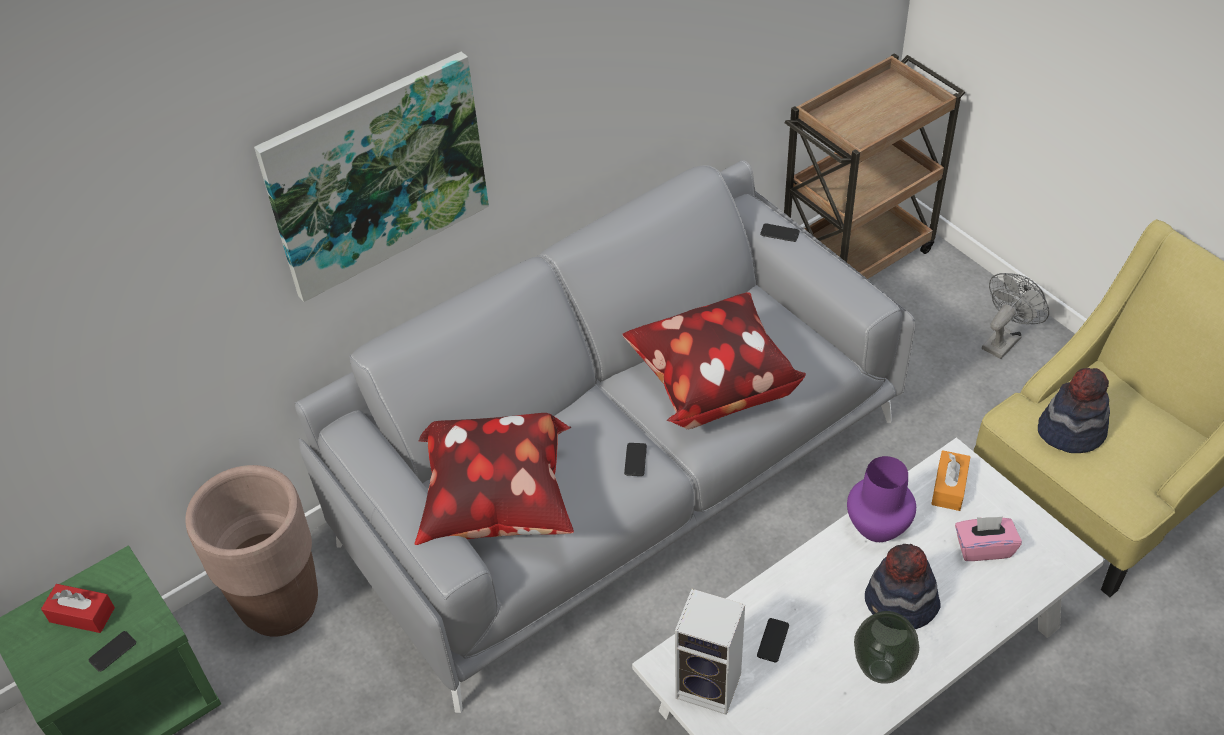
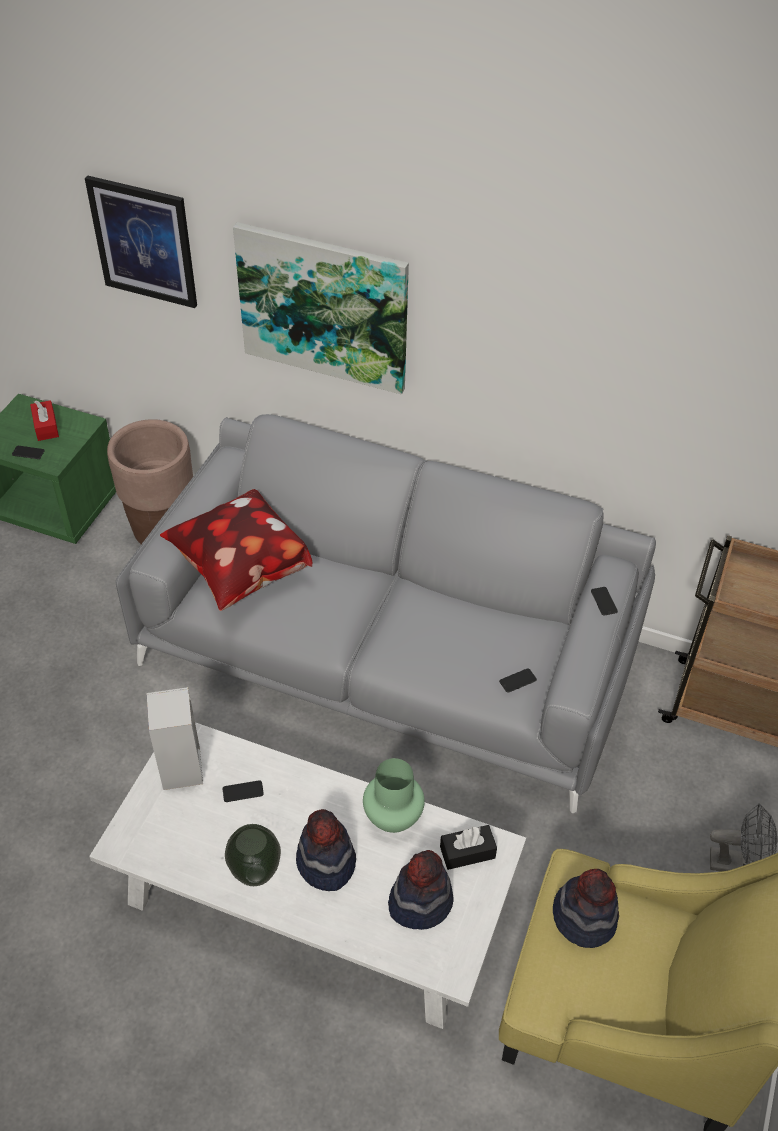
camera: 55 degrees right, 0 degrees up
pillow [623,292,806,429] -> none
phone [624,443,647,476] -> phone moved to [499,668,537,693]
purple vase [847,456,916,542] -> green vase [363,758,425,833]
orange tissue box [931,450,971,511] -> black tissue box [440,825,497,870]
pink tissue box [955,517,1022,561] -> hat [388,850,454,930]
none -> picture [85,175,197,308]

